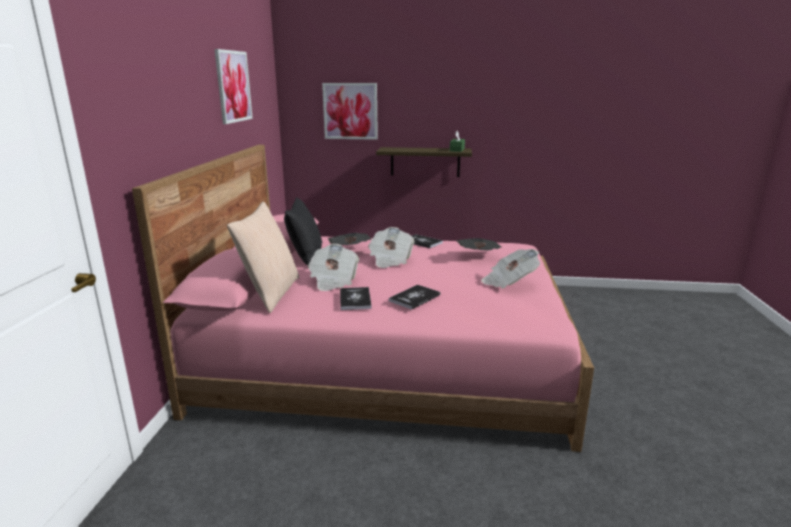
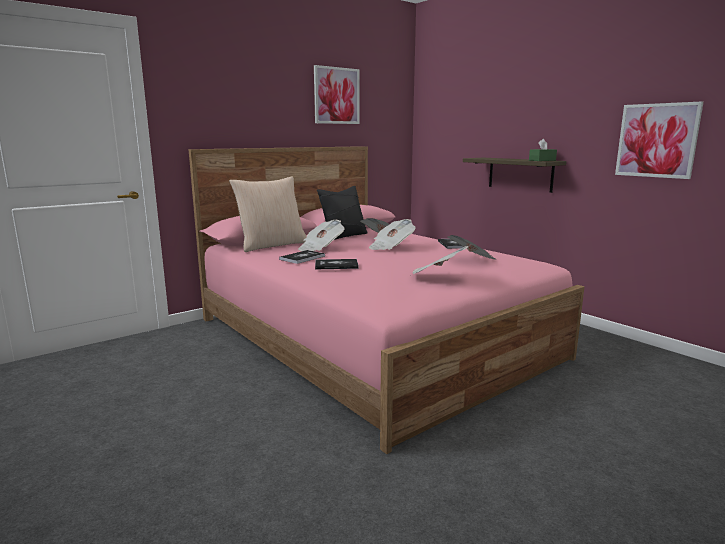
camera: 45 degrees right, 5 degrees down
picture [322,83,378,140] -> picture moved to [615,102,704,179]

